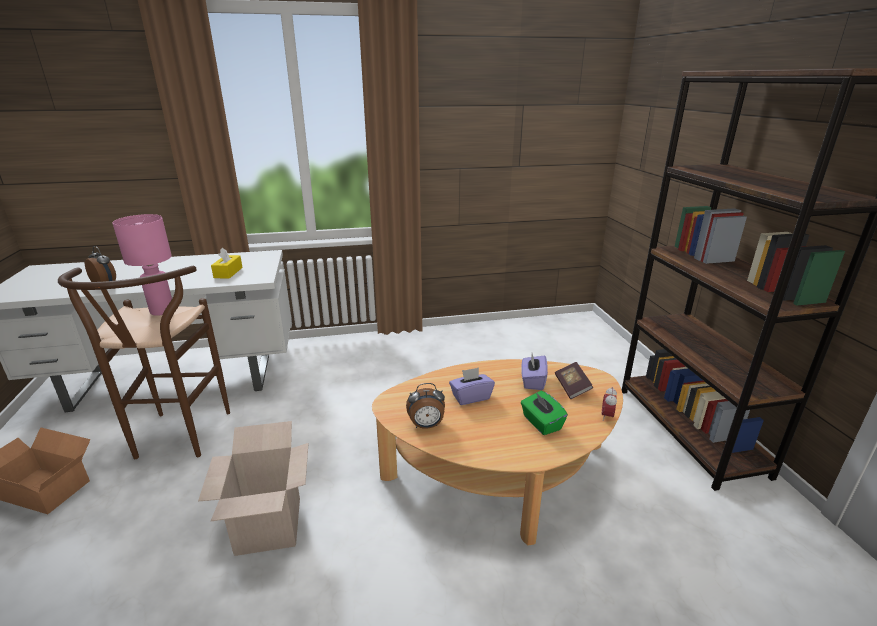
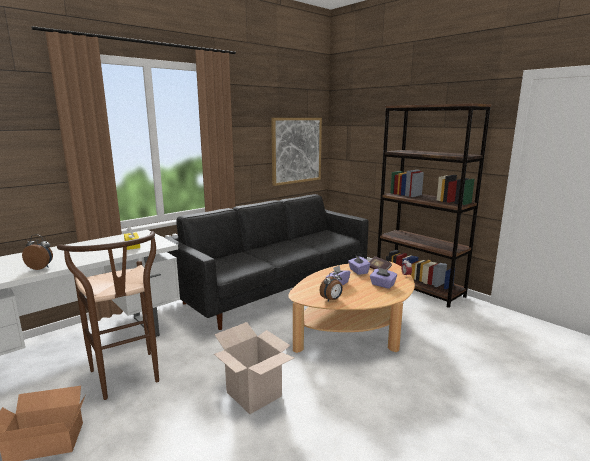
camera: 30 degrees left, 10 degrees down
pink table lamp [112,214,172,316] -> none
green tissue box [521,391,568,435] -> purple tissue box [370,268,397,289]
none -> black sofa [164,194,368,330]
none -> picture [271,118,322,186]

